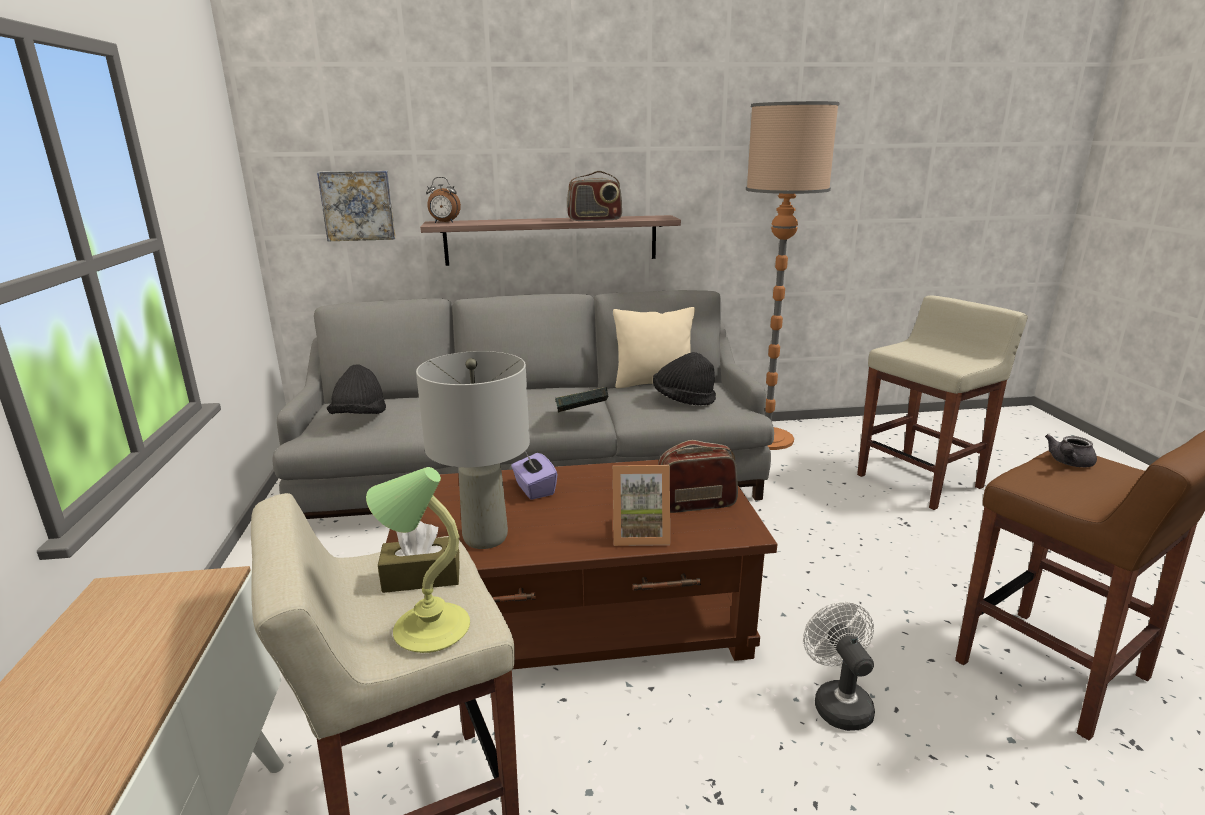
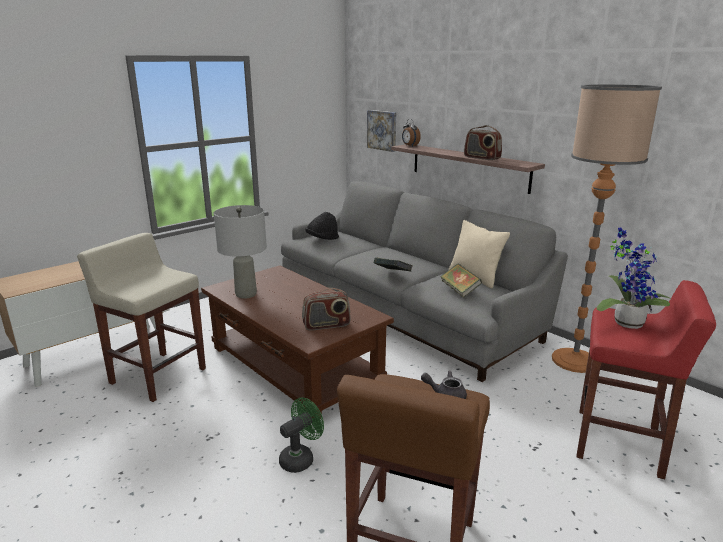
camera: 55 degrees right, 0 degrees up
table lamp [366,467,470,653] -> none
brown tissue box [378,521,460,593] -> none
purple tissue box [511,453,558,500] -> none
picture frame [613,465,670,546] -> none
black hat [653,352,716,405] -> book [440,263,482,298]
radio [658,440,738,513] -> radio turned 120 degrees clockwise [302,288,350,331]
white fan [803,602,875,731] -> green fan [279,397,324,473]
beige stool [857,296,1028,510] -> red stool [576,280,716,479]
none -> potted plant [596,227,671,329]

